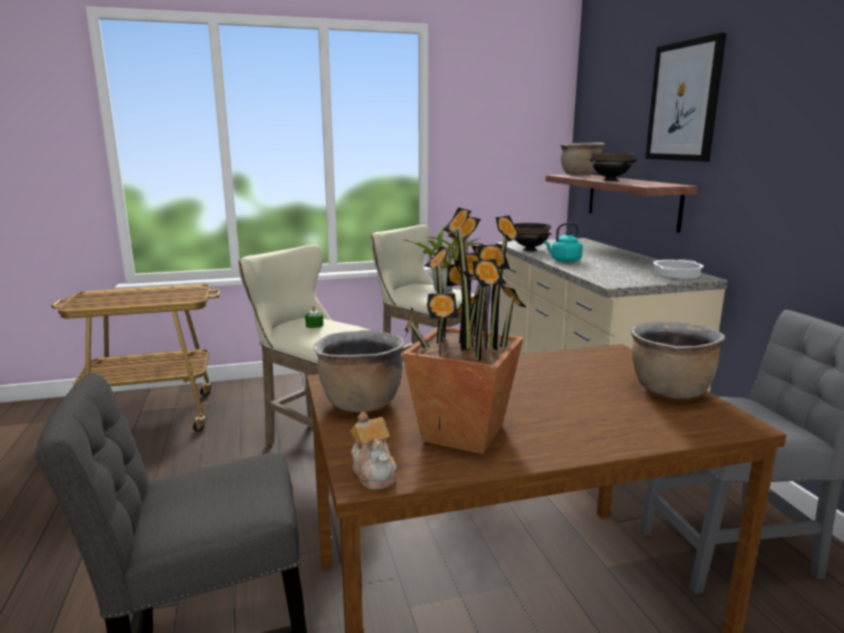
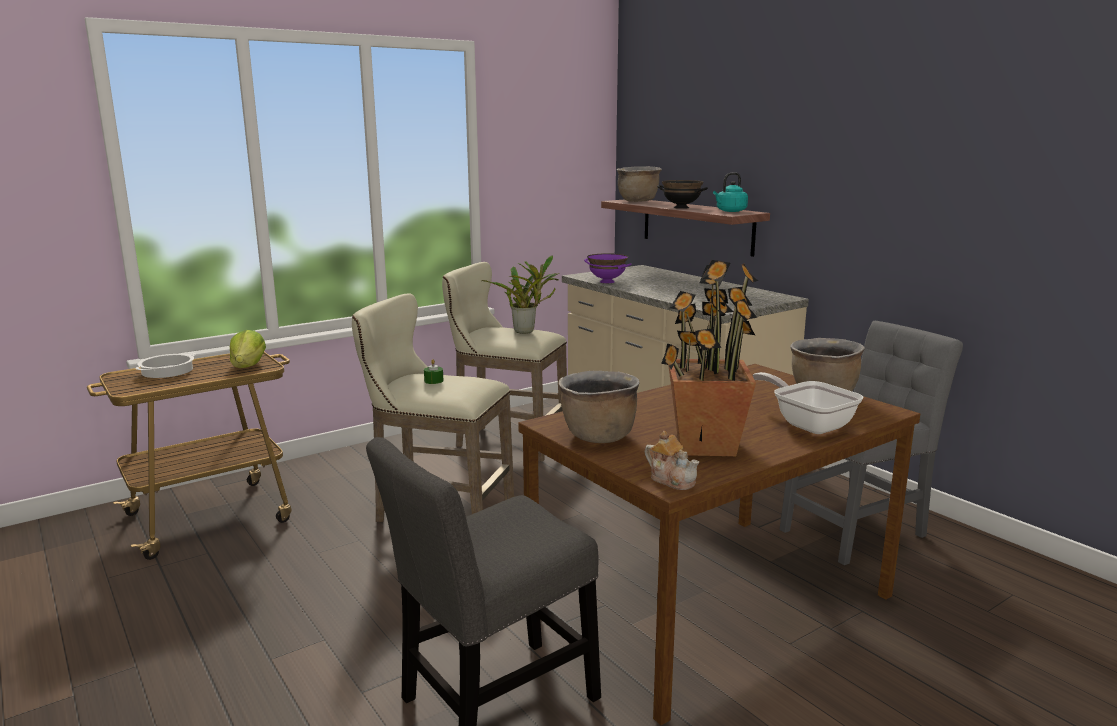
camera: 20 degrees left, 0 degrees up
black bowl [514,223,551,251] -> purple bowl [584,253,631,283]
turquoise kettle [544,223,583,262] -> turquoise kettle moved to [713,172,748,212]
picture [645,33,727,162] -> none
cooking pot [653,260,704,279] -> cooking pot moved to [135,352,196,378]
none -> lettuce [230,330,266,368]
none -> frying pan [753,372,863,434]

